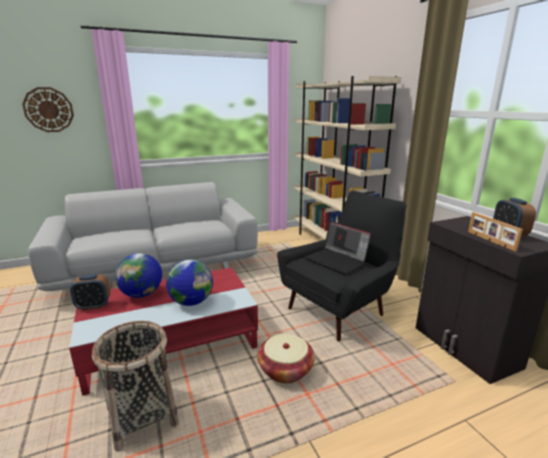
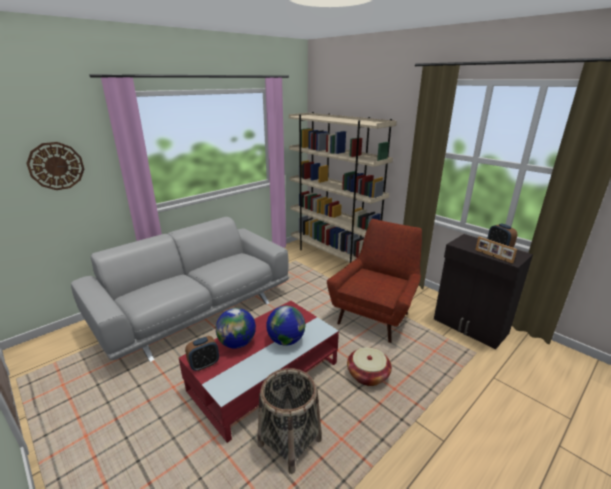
camera: 20 degrees left, 5 degrees up
black armchair [277,190,406,341] -> red armchair [327,219,422,343]
laptop [305,221,372,275] -> none

